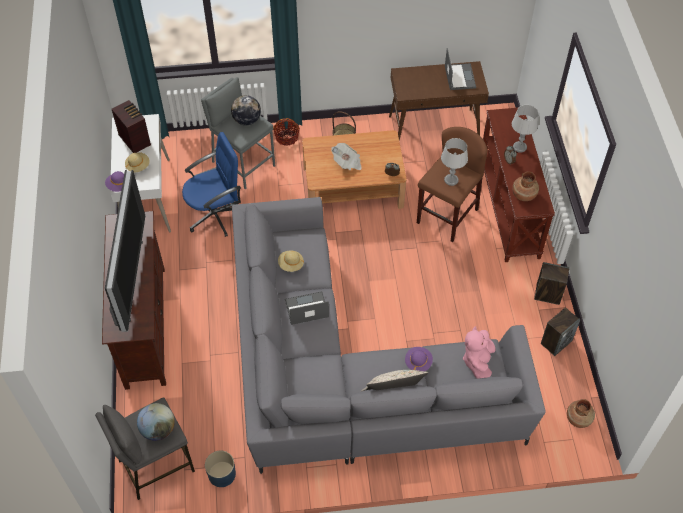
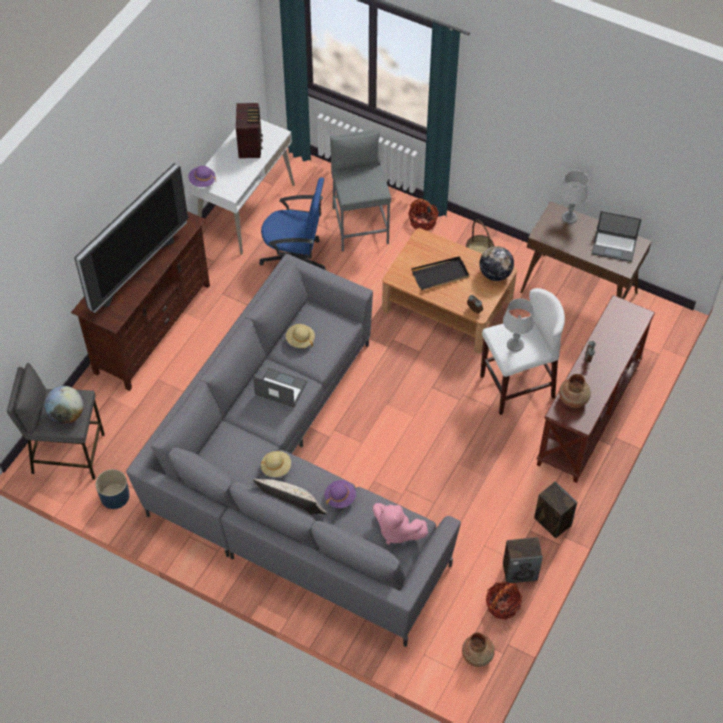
camera: 35 degrees right, 0 degrees up
beige hat [125,153,150,173] -> beige hat moved to [261,451,291,477]
globe [231,95,261,125] -> globe moved to [479,246,514,281]
newspaper [331,143,361,170] -> black tray [411,256,469,290]
brown stool [417,127,487,242] -> white stool [480,288,565,415]
laptop [445,48,476,90] -> laptop turned 75 degrees clockwise [592,211,642,262]
pink plush toy [463,326,496,379] -> pink plush toy turned 105 degrees counterclockwise [373,503,428,545]
grey table lamp [512,105,539,153] -> grey table lamp moved to [559,170,589,224]
none -> basket [486,582,522,620]

